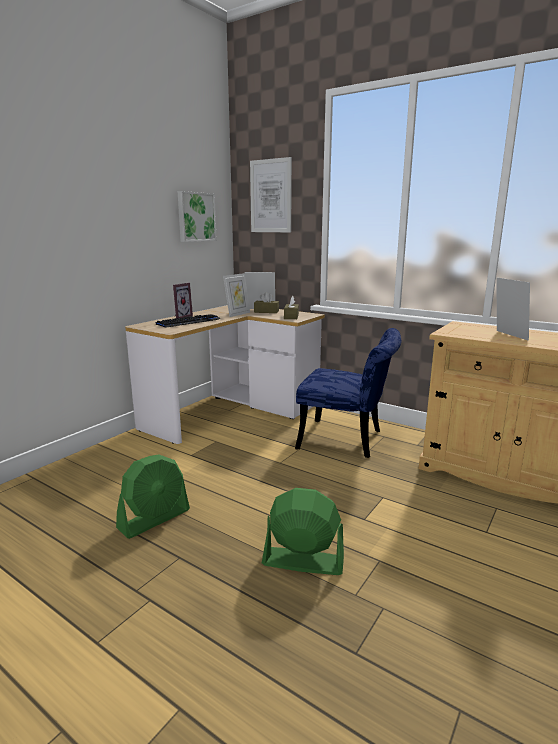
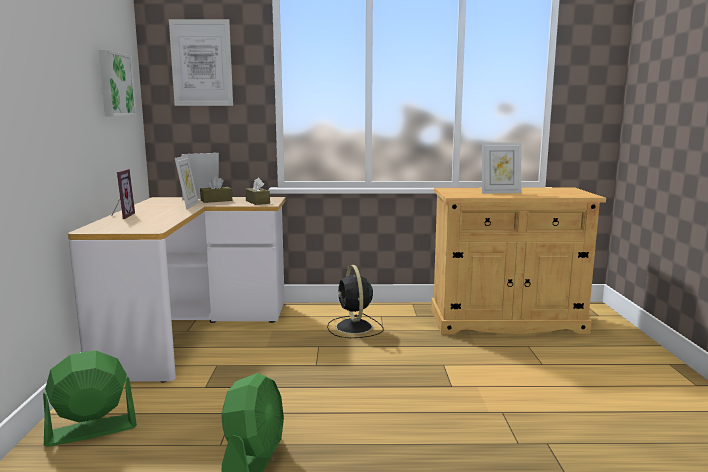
camera: 35 degrees left, 5 degrees down
keyboard [156,314,221,328] -> none
green fan [262,488,344,575] -> green fan moved to [43,350,137,447]
blue chair [295,328,401,458] -> black fan [327,265,383,338]
picture frame [497,278,530,341] -> picture frame turned 135 degrees clockwise [482,142,521,193]

